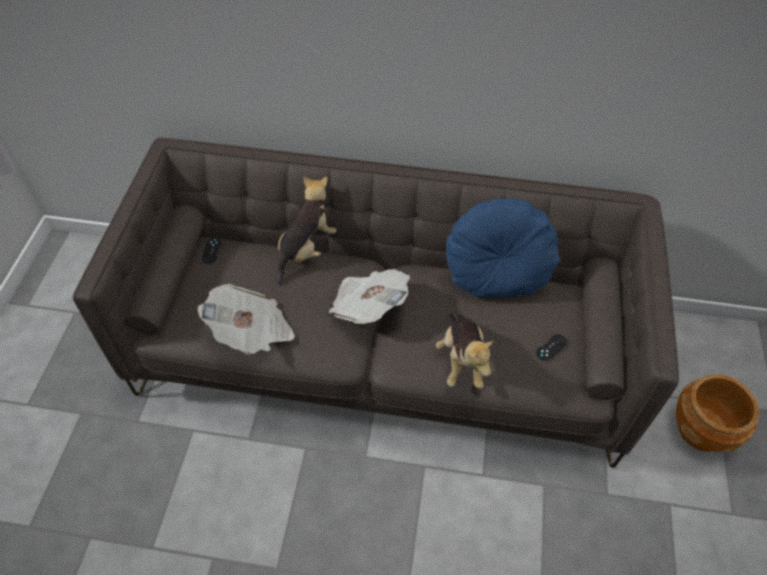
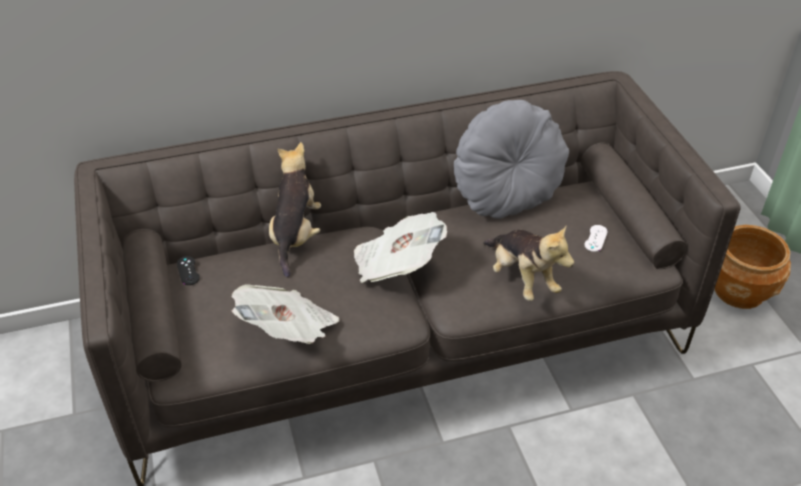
camera: 25 degrees left, 10 degrees down
blue pillow [446,198,560,298] -> grey pillow [454,100,569,219]
black game controller [536,334,567,361] -> white game controller [585,225,608,252]

